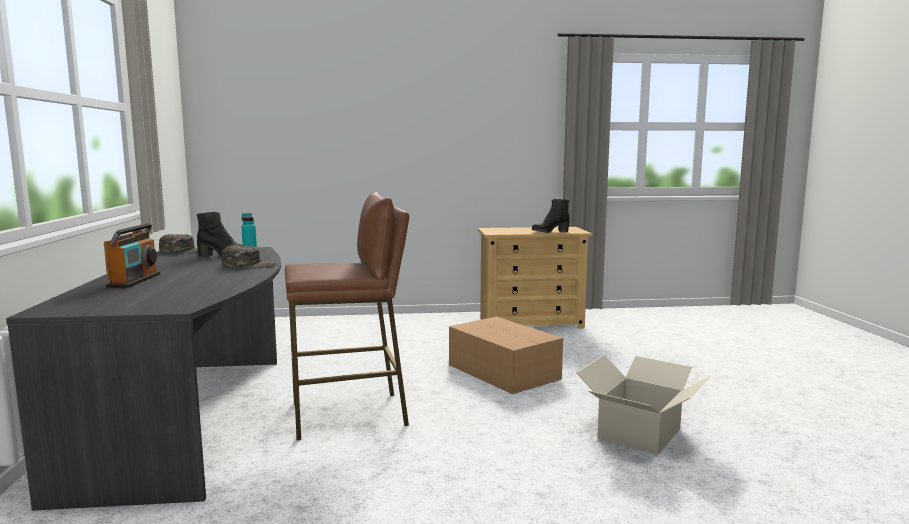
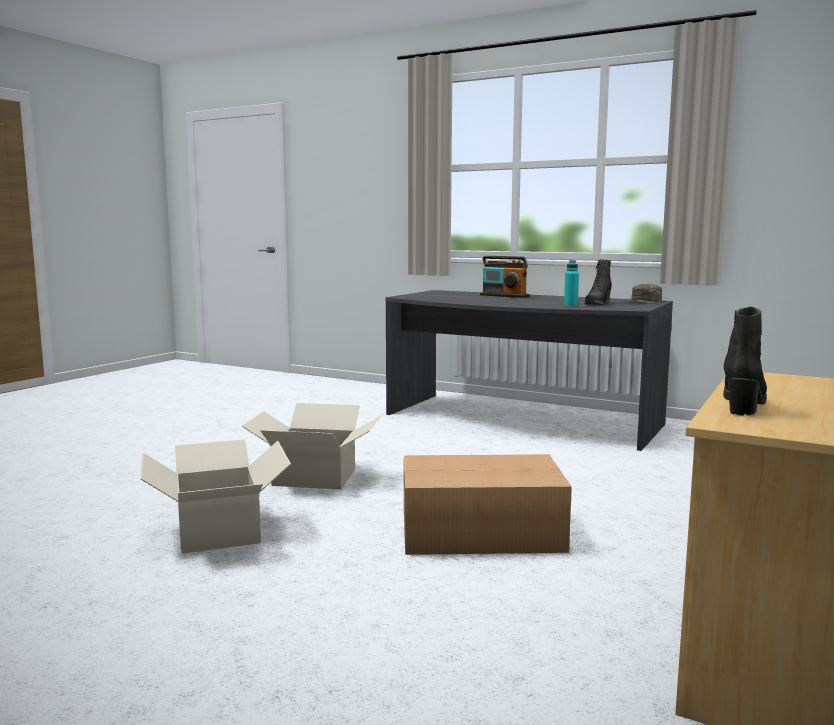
camera: 125 degrees right, 0 degrees up
green cap [222,246,277,269] -> none
brown stool [285,192,409,440] -> none
none -> cardboard box [242,403,381,489]

